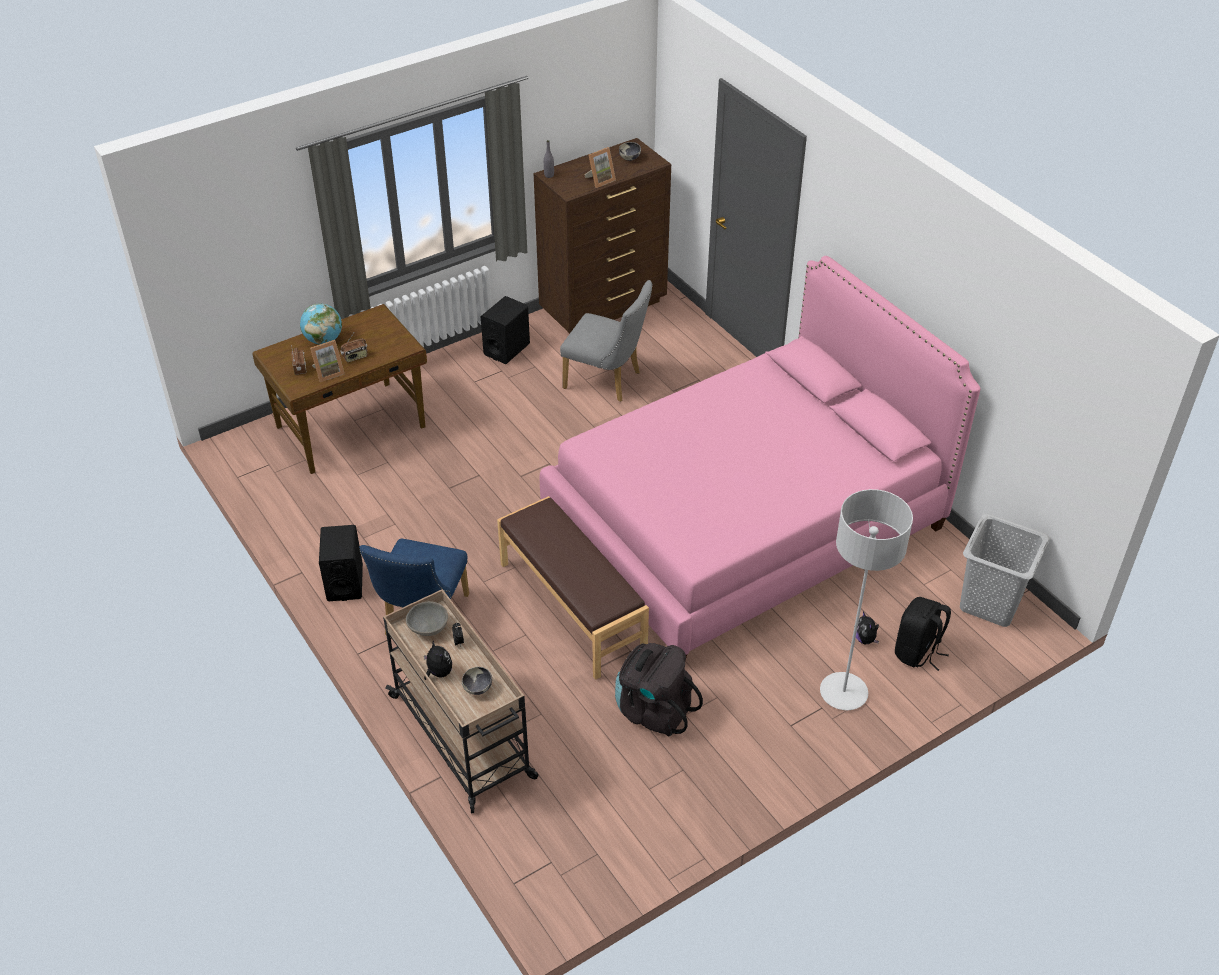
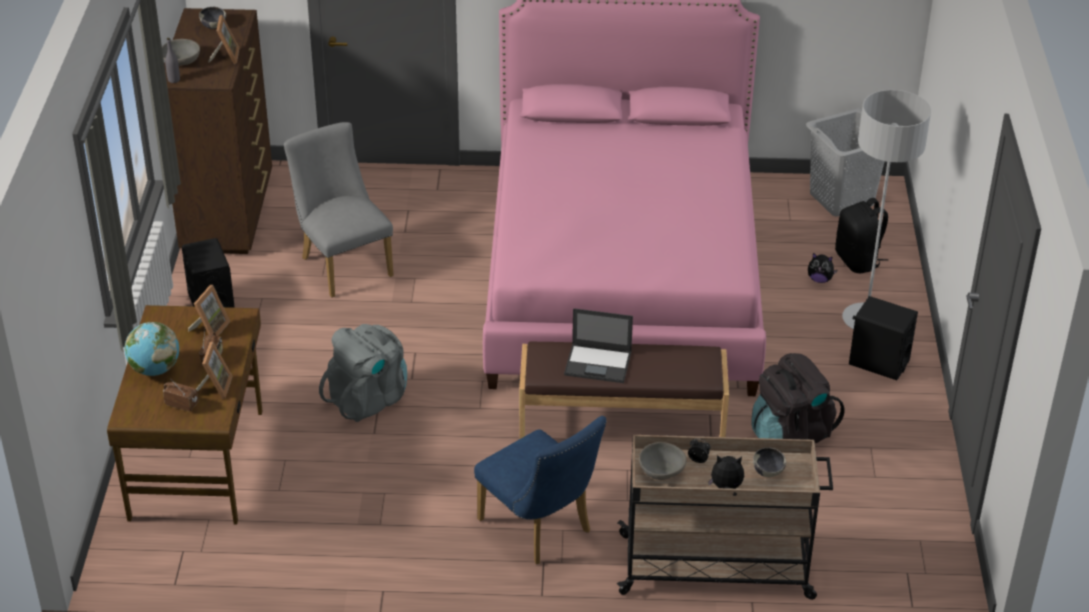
camera: 55 degrees left, 5 degrees down
black speaker [319,525,363,601] -> black speaker moved to [849,296,918,380]
grey chair [560,280,653,402] -> grey chair turned 90 degrees counterclockwise [284,122,394,298]
none -> grey bowl [162,39,200,66]
none -> picture frame [188,285,230,336]
none -> grey backpack [319,324,407,422]
none -> laptop [564,308,633,383]

